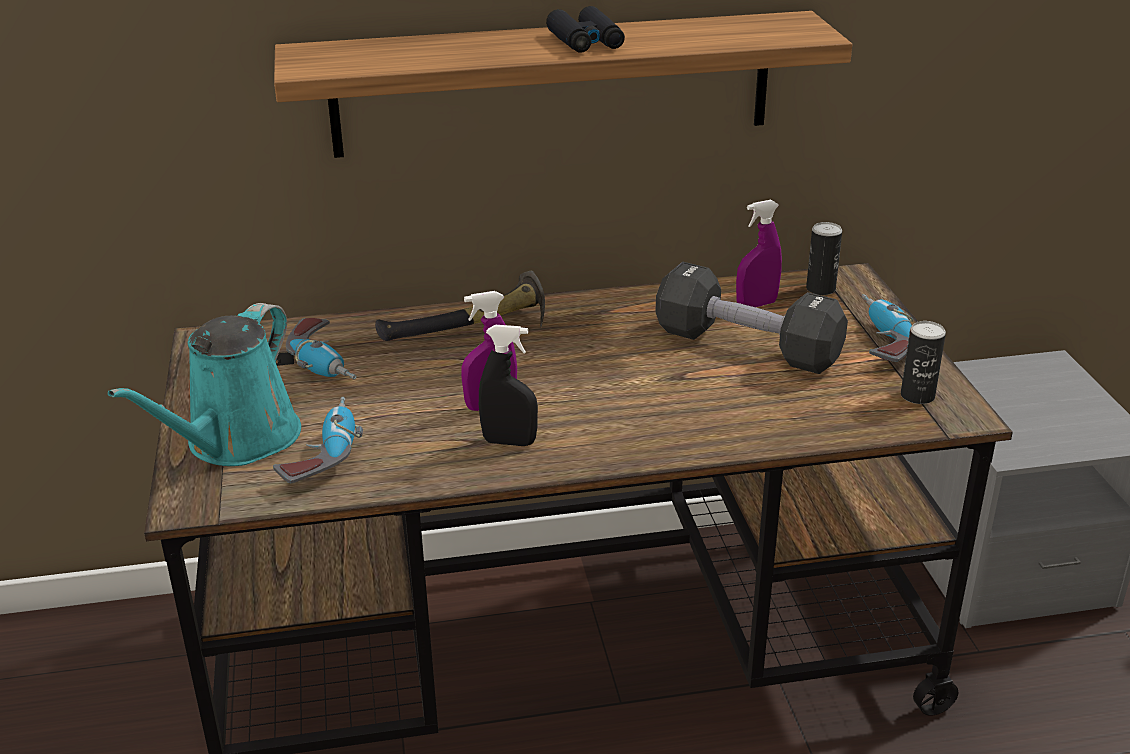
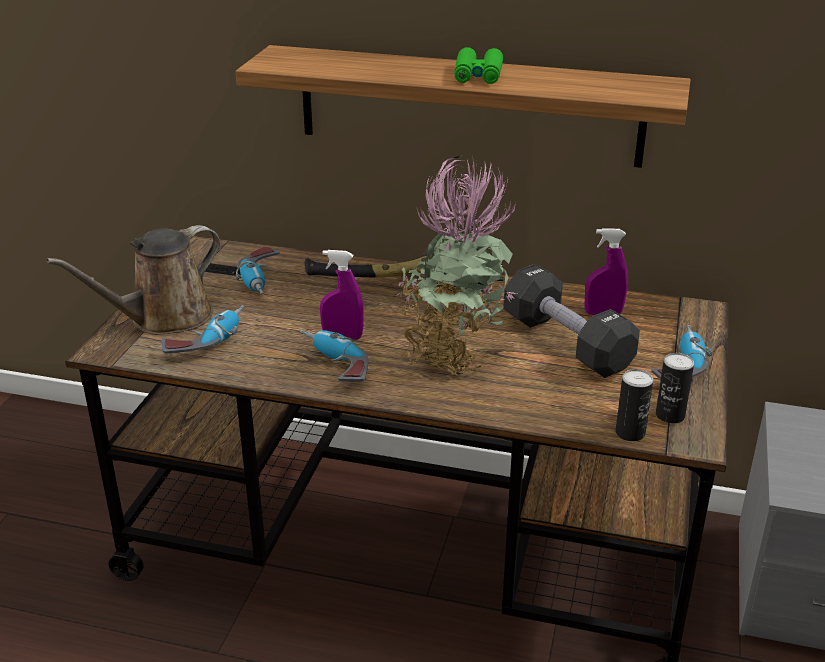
camera: 25 degrees right, 0 degrees up
turquoise watering can [108,303,301,466] -> brown watering can [46,225,220,335]
black spray bottle [479,325,538,446] -> power drill [300,330,368,382]
black binoculars [546,6,625,53] -> green binoculars [454,47,503,84]
can [806,222,842,295] -> can moved to [615,369,653,441]
none -> potted plant [397,155,517,377]

